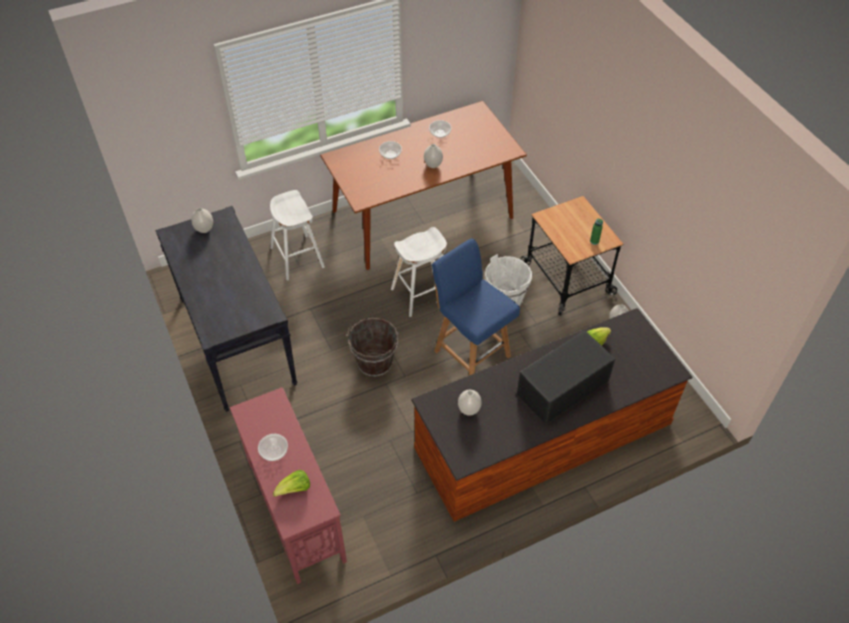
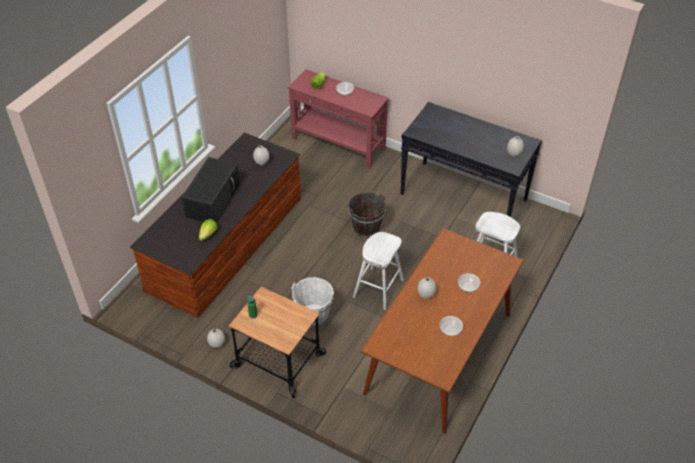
camera: 145 degrees right, 5 degrees down
blue chair [432,238,520,375] -> none

